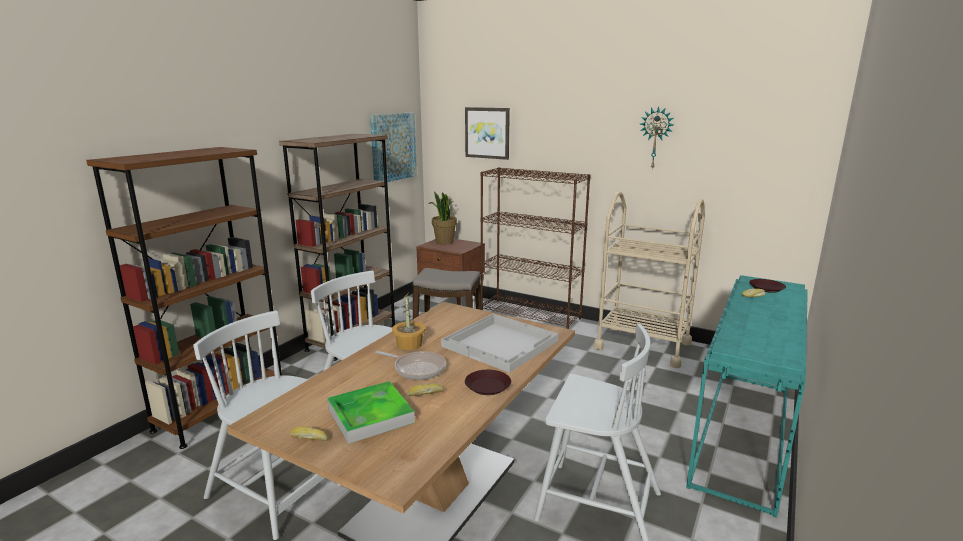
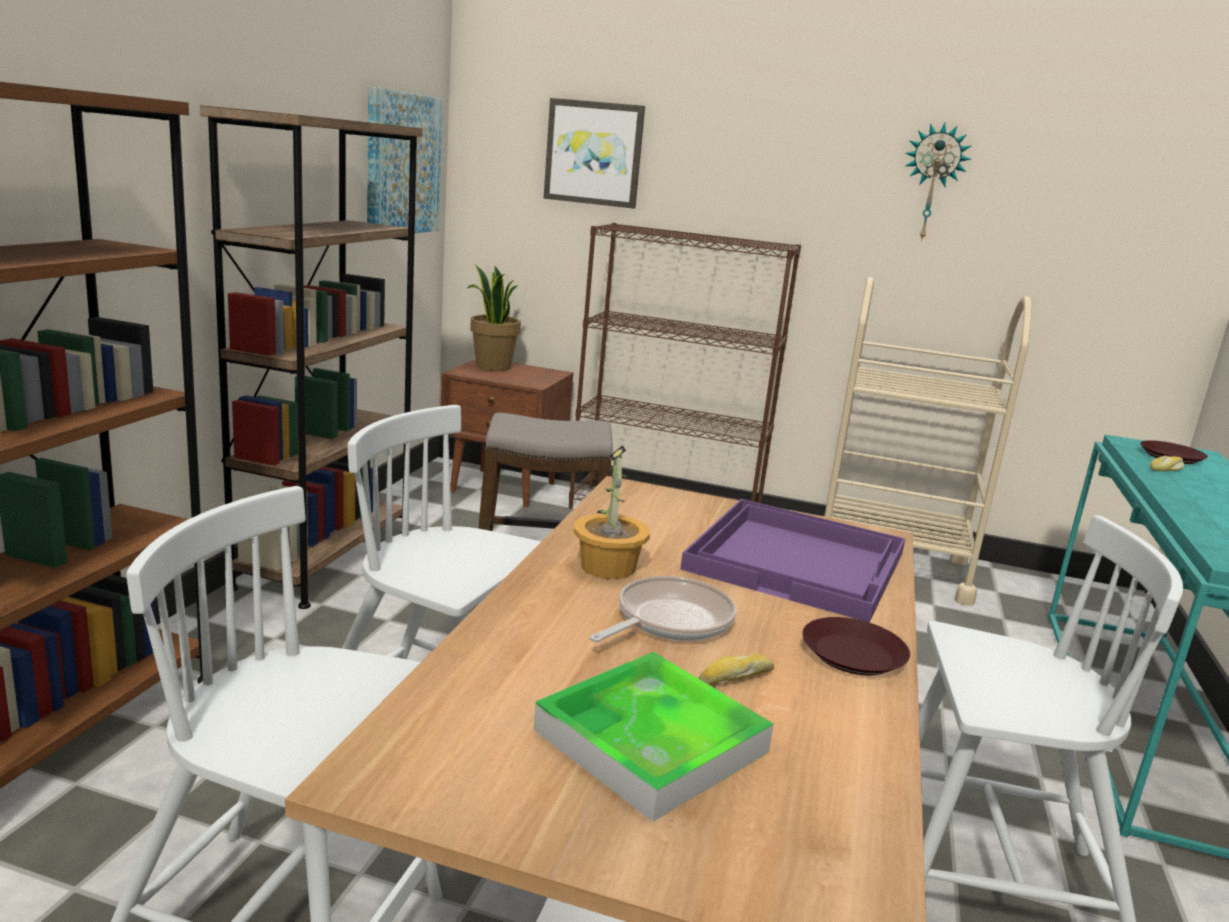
camera: 15 degrees left, 0 degrees up
bread [290,426,328,441] -> none
frying pan [376,351,446,380] -> frying pan turned 60 degrees counterclockwise [590,576,737,642]
white tray [441,314,558,373] -> purple tray [680,499,905,623]

